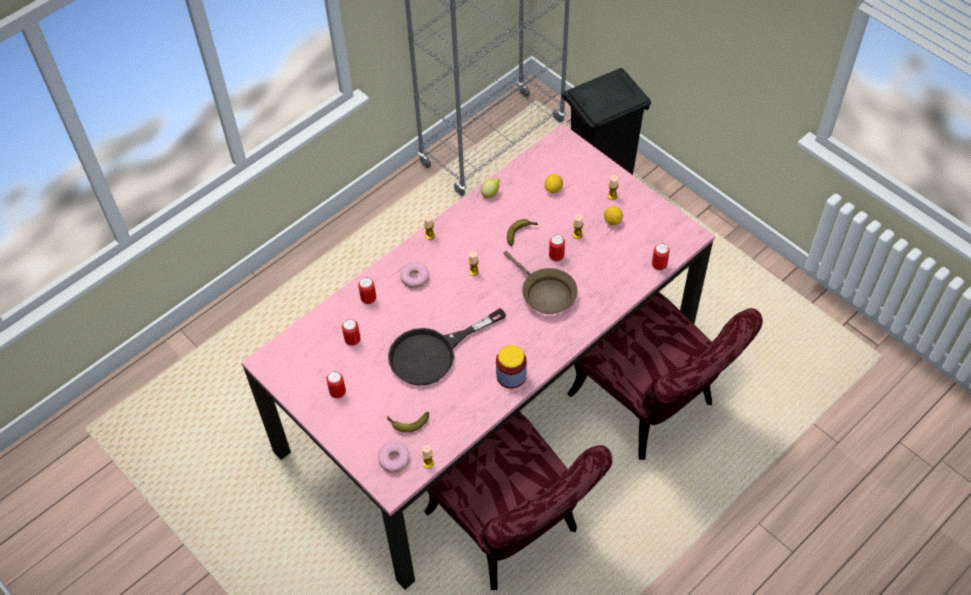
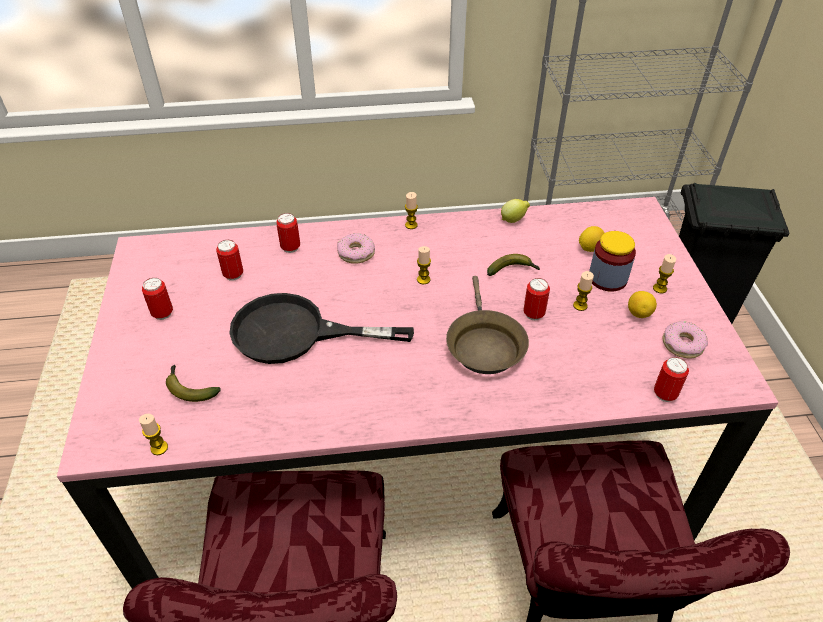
camera: 35 degrees right, 10 degrees down
donut [378,442,410,473] -> donut moved to [662,321,708,358]
jar [496,345,527,389] -> jar moved to [589,231,636,292]

